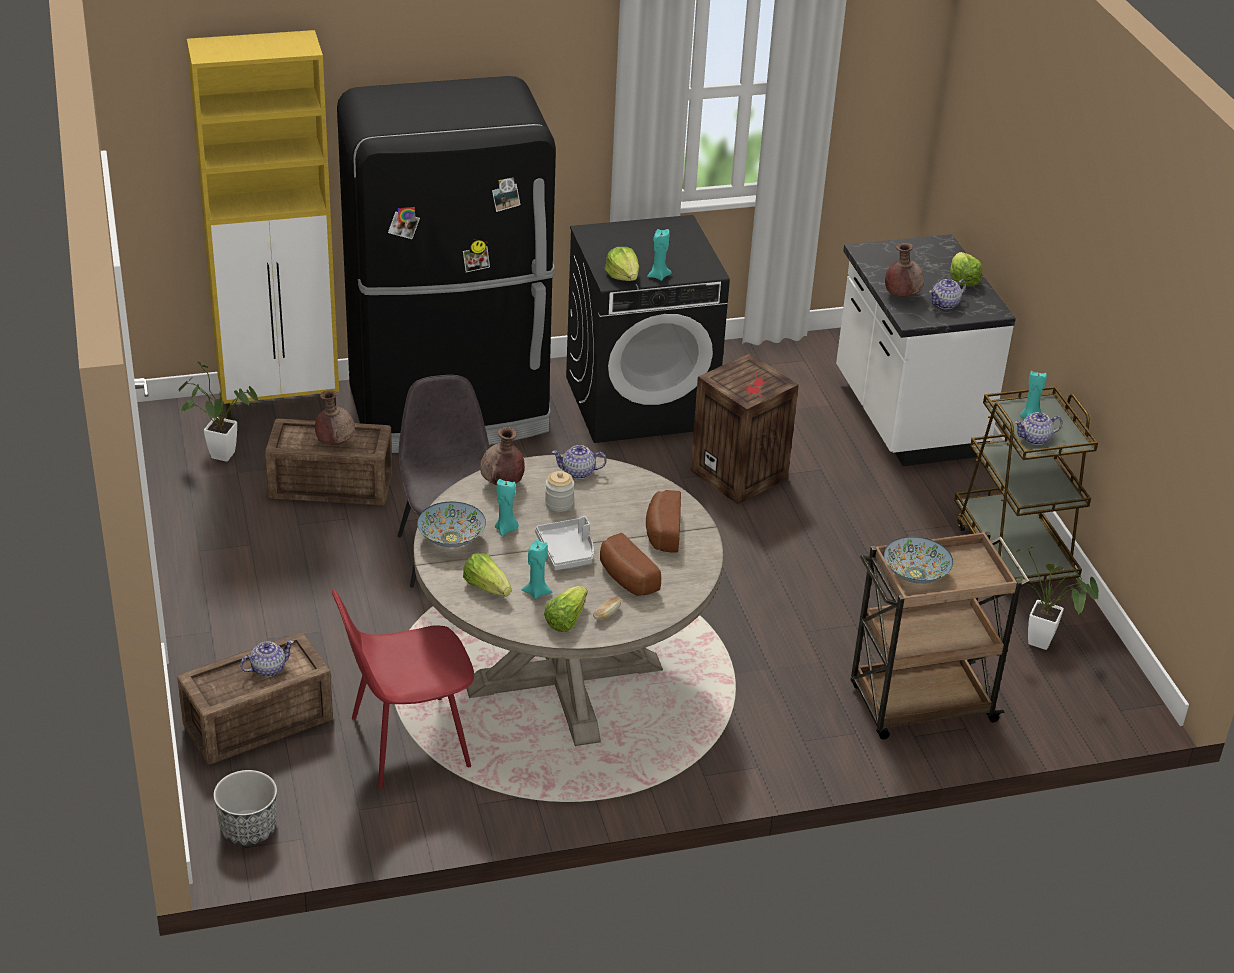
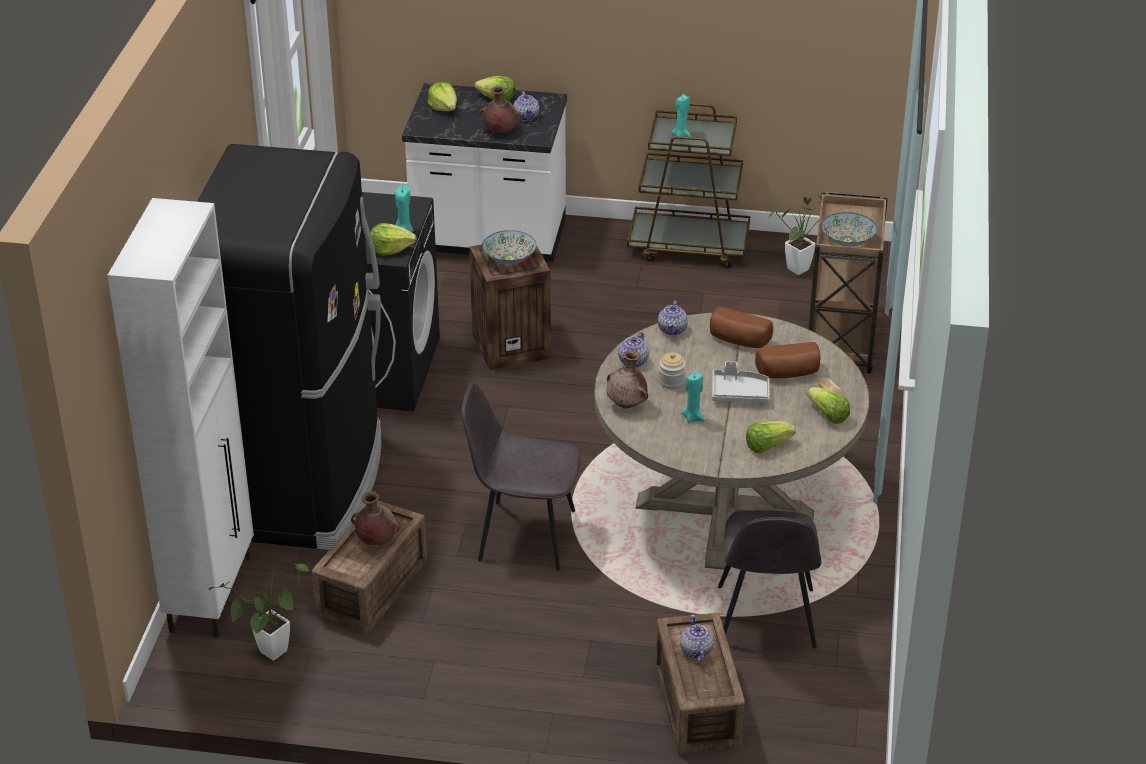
camera: 65 degrees left, 0 degrees up
yellow cabinet [187,30,339,420] -> white cabinet [107,198,254,638]
planter [213,770,277,845] -> none
red chair [332,589,474,789] -> grey chair [718,510,822,649]
bowl [417,502,486,547] -> bowl moved to [482,230,536,264]
turquoise candle [522,540,552,599] -> none
teapot [1014,412,1063,445] -> teapot moved to [658,300,688,335]
none -> lettuce [427,82,457,111]

